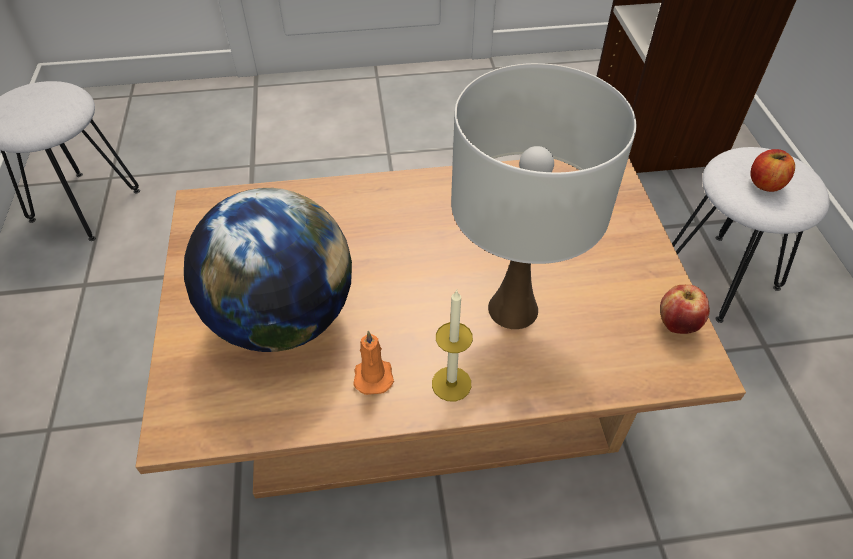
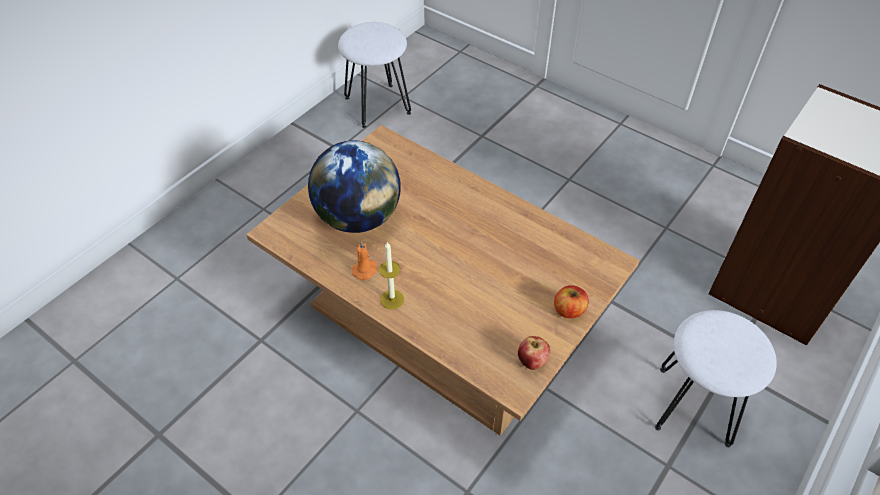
camera: 45 degrees right, 0 degrees up
white table lamp [451,63,636,329] -> none
apple [751,149,795,192] -> apple moved to [554,285,588,318]

